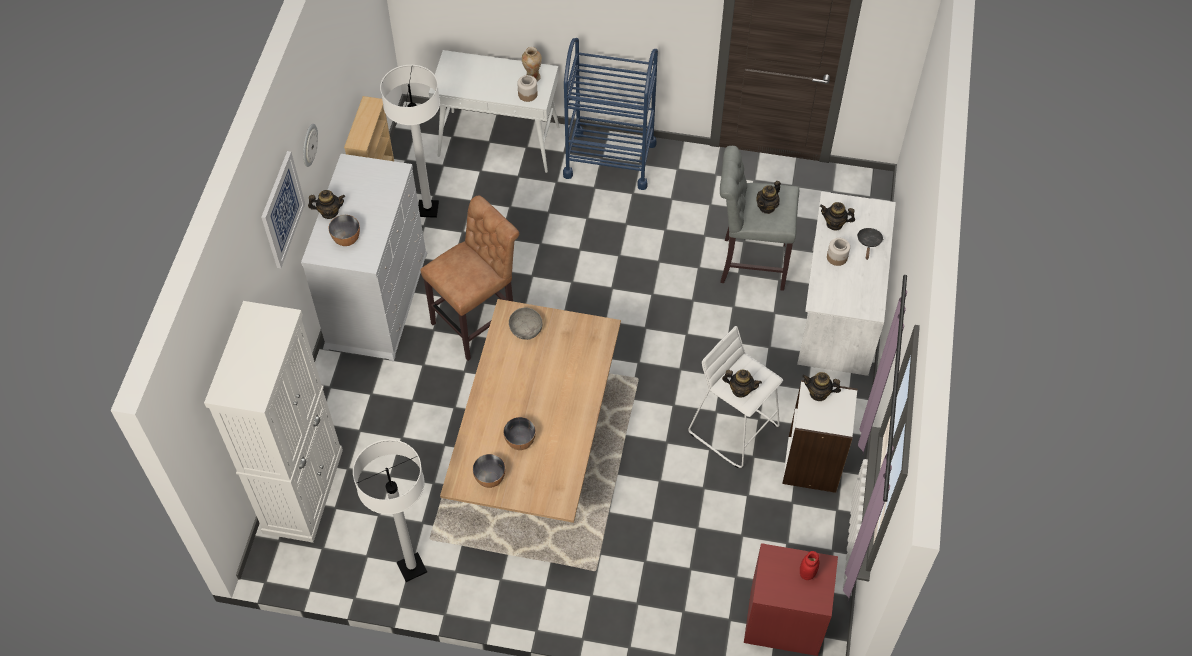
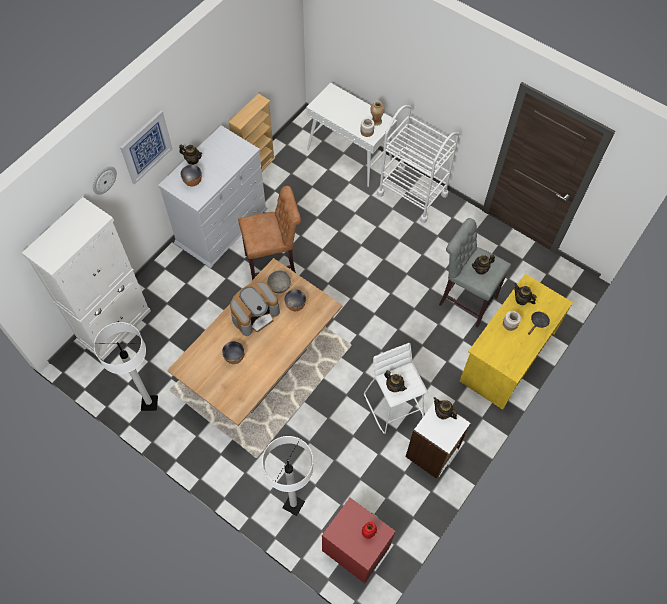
camera: 25 degrees right, 5 degrees up
wall clock [303,124,318,167] -> wall clock moved to [93,166,117,195]
white floor lamp [380,65,440,218] -> white floor lamp moved to [262,436,314,516]
bowl [473,454,505,488] -> bowl moved to [284,289,306,311]
blue cart [563,38,658,190] -> white cart [377,105,459,223]
white desk [797,191,896,376] -> yellow desk [460,274,573,410]
none -> coffee machine [230,282,280,336]

